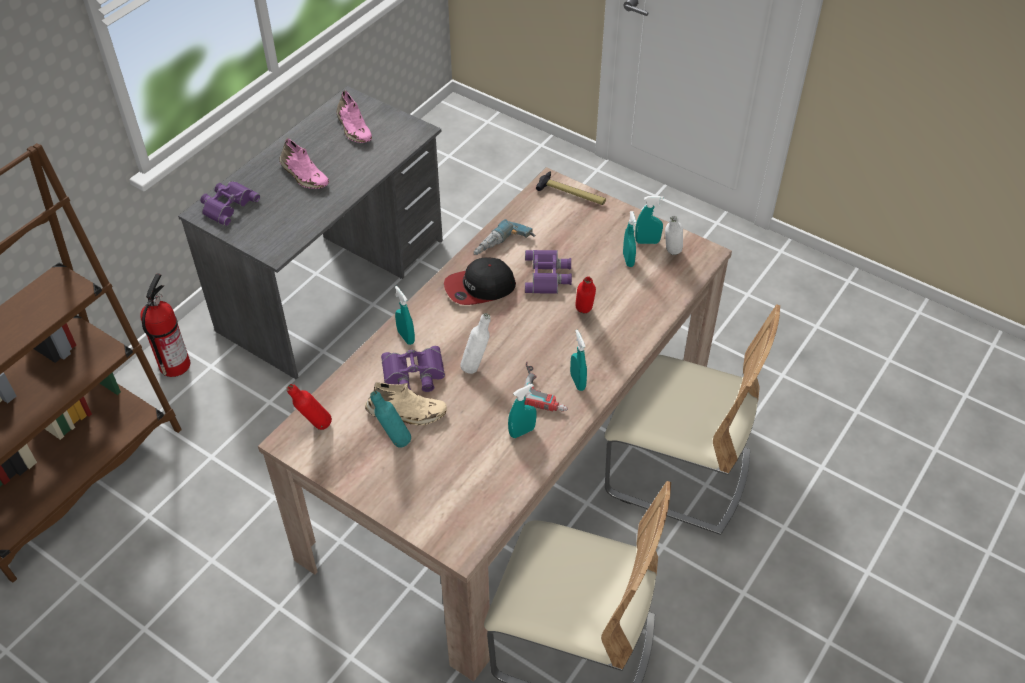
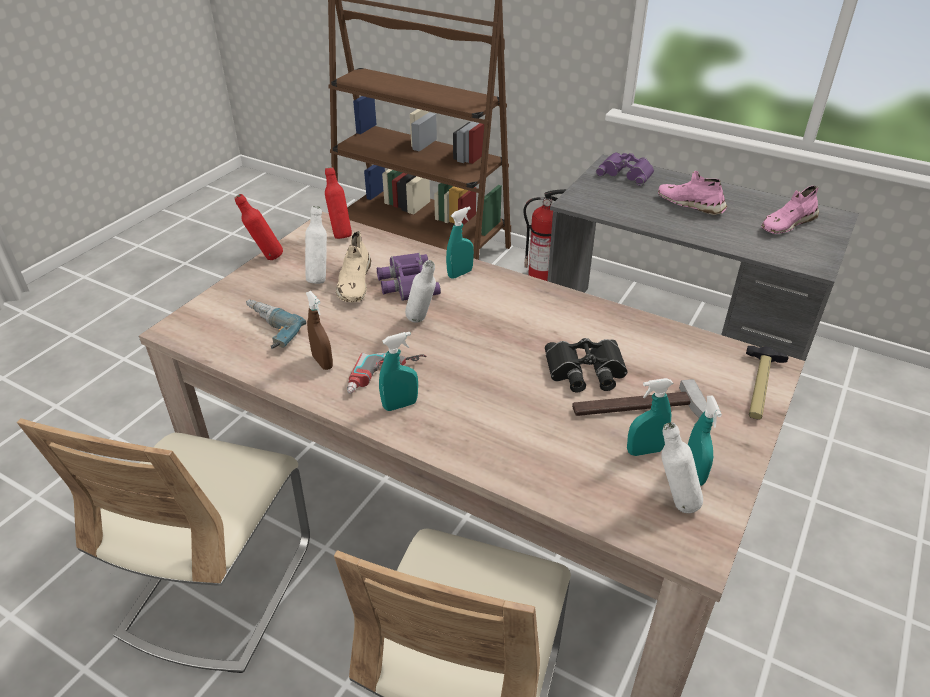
camera: 85 degrees right, 10 degrees down
pink shoe [279,138,329,189] -> pink shoe turned 90 degrees clockwise [658,171,727,215]
turquoise bottle [370,391,411,448] -> white bottle [305,206,327,284]
cap [444,258,516,305] -> none
power drill [474,219,535,255] -> power drill moved to [246,300,306,349]
turquoise spray bottle [508,384,537,438] -> brown spray bottle [306,291,333,370]
purple binoculars [525,250,572,294] -> black binoculars [545,338,627,393]
red bottle [575,277,596,314] -> red bottle moved to [235,194,283,260]
none -> hammer [572,379,707,418]

